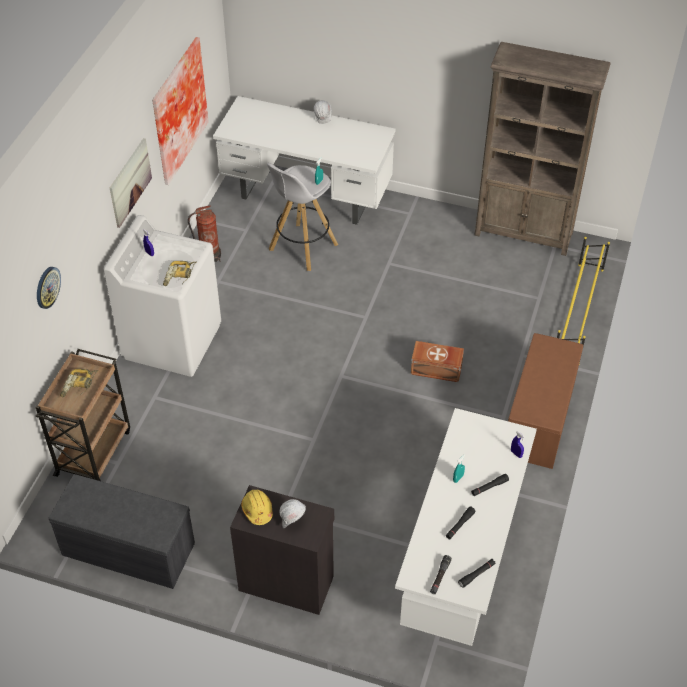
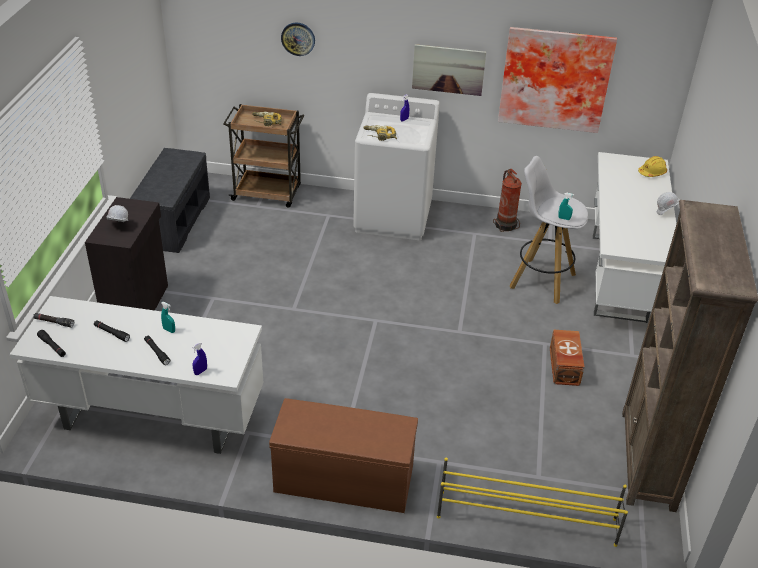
camera: 80 degrees right, 10 degrees down
yellow hard hat [241,490,273,525] -> yellow hard hat moved to [638,156,667,177]
brown storage box [411,341,464,382] -> brown storage box moved to [550,329,584,386]

